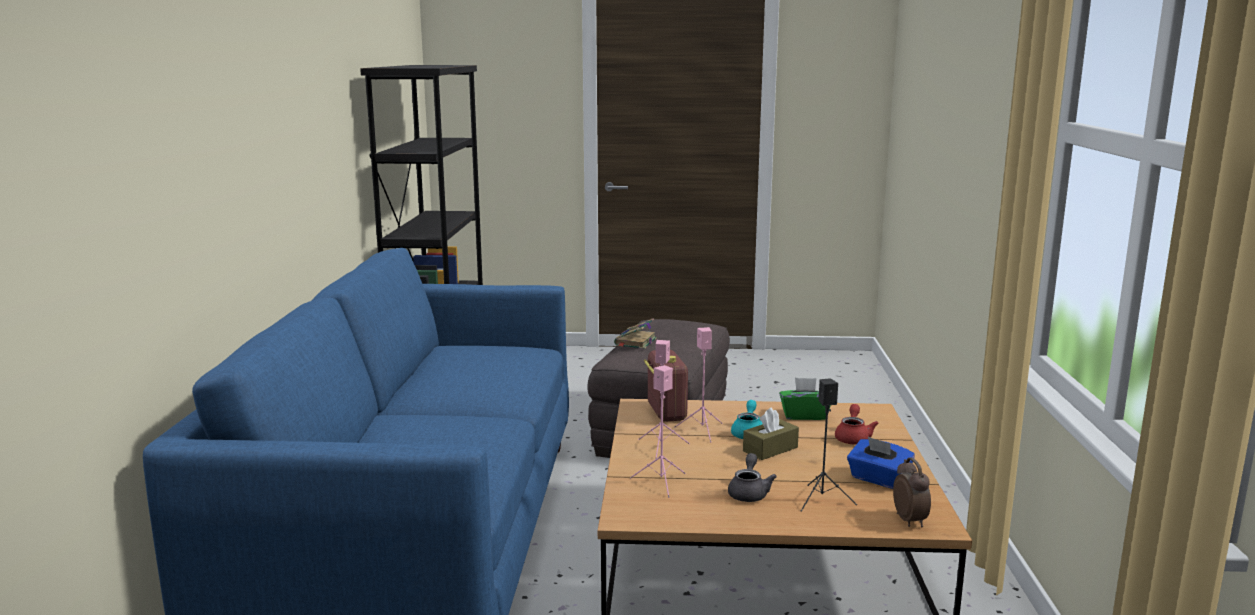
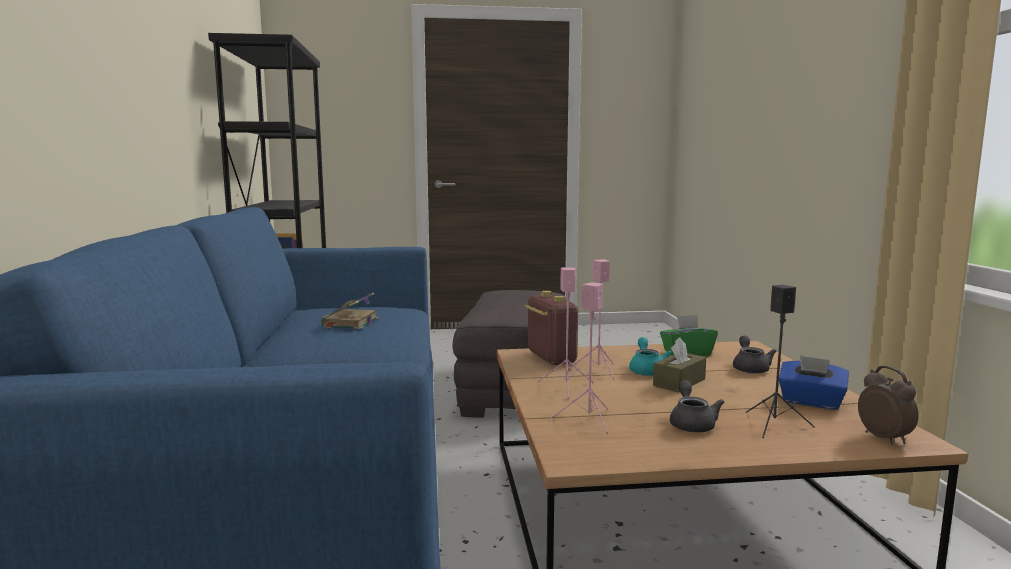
camera: 10 degrees left, 5 degrees down
book [614,318,657,349] -> book moved to [321,292,379,329]
red teapot [835,404,879,444] -> grey teapot [733,335,777,374]

